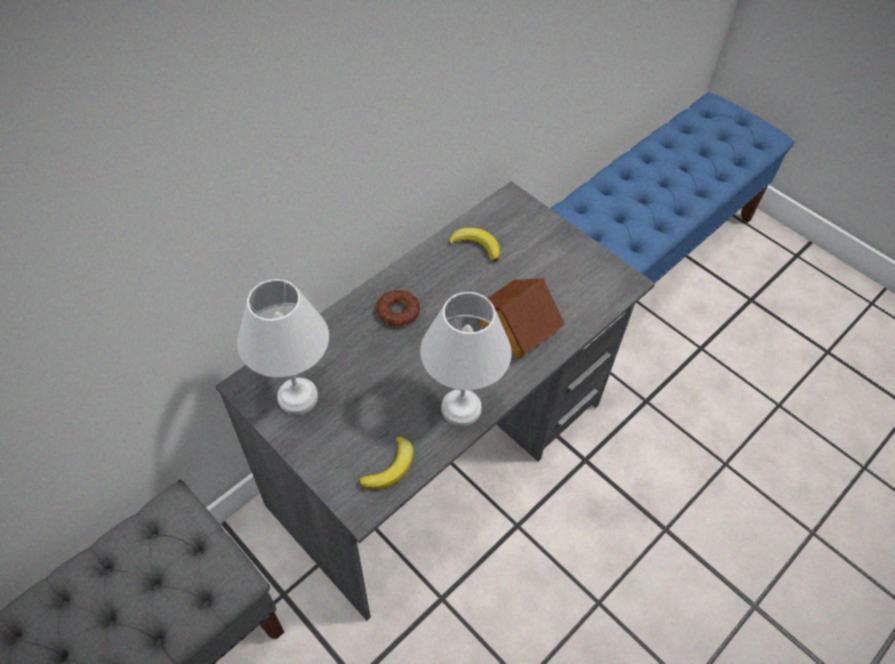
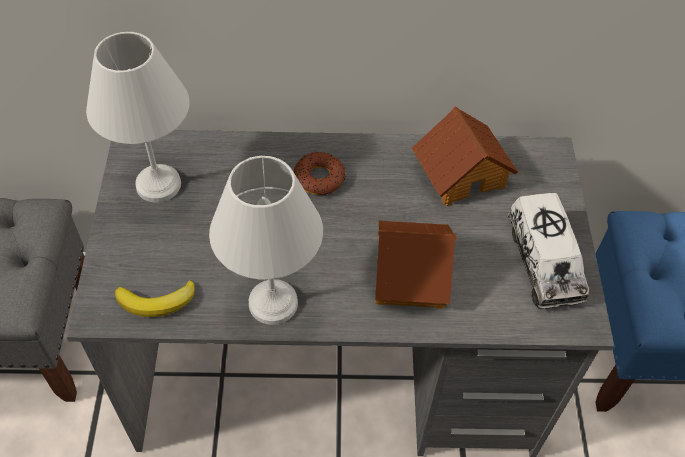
camera: 45 degrees right, 0 degrees up
banana [449,227,500,262] -> toy house [412,106,518,206]
none -> toy truck [508,193,589,309]

